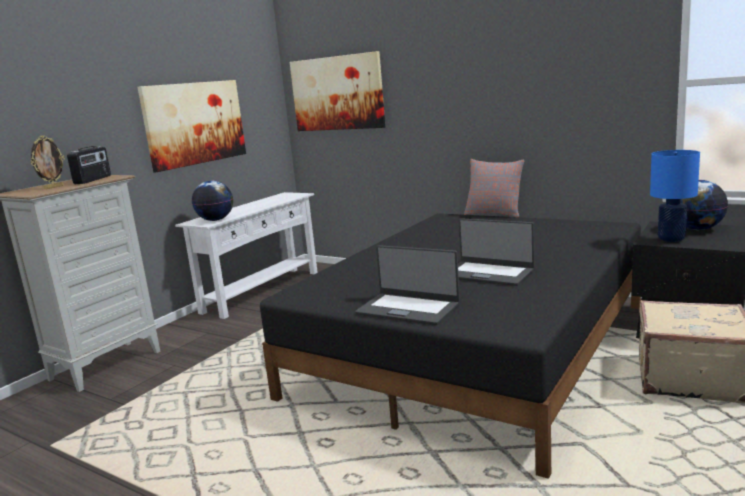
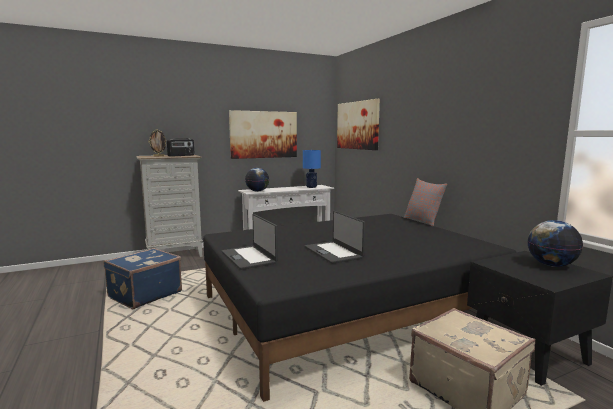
camera: 30 degrees right, 5 degrees down
blue table lamp [650,150,700,242] -> blue table lamp moved to [303,150,321,188]
none -> blue suitcase [103,248,182,309]

